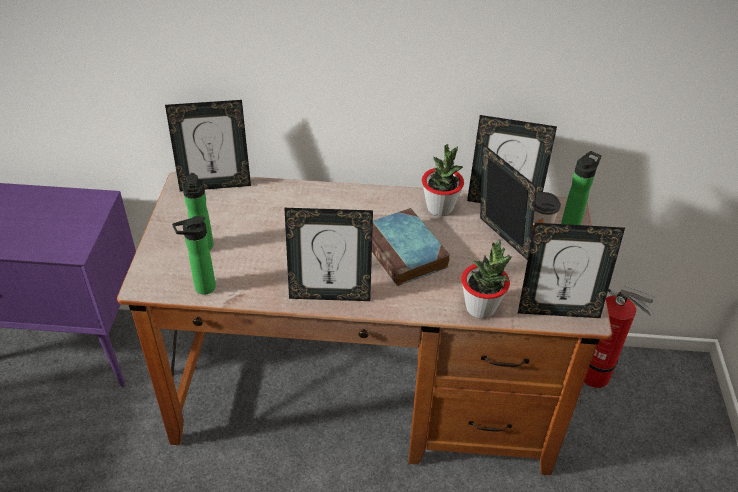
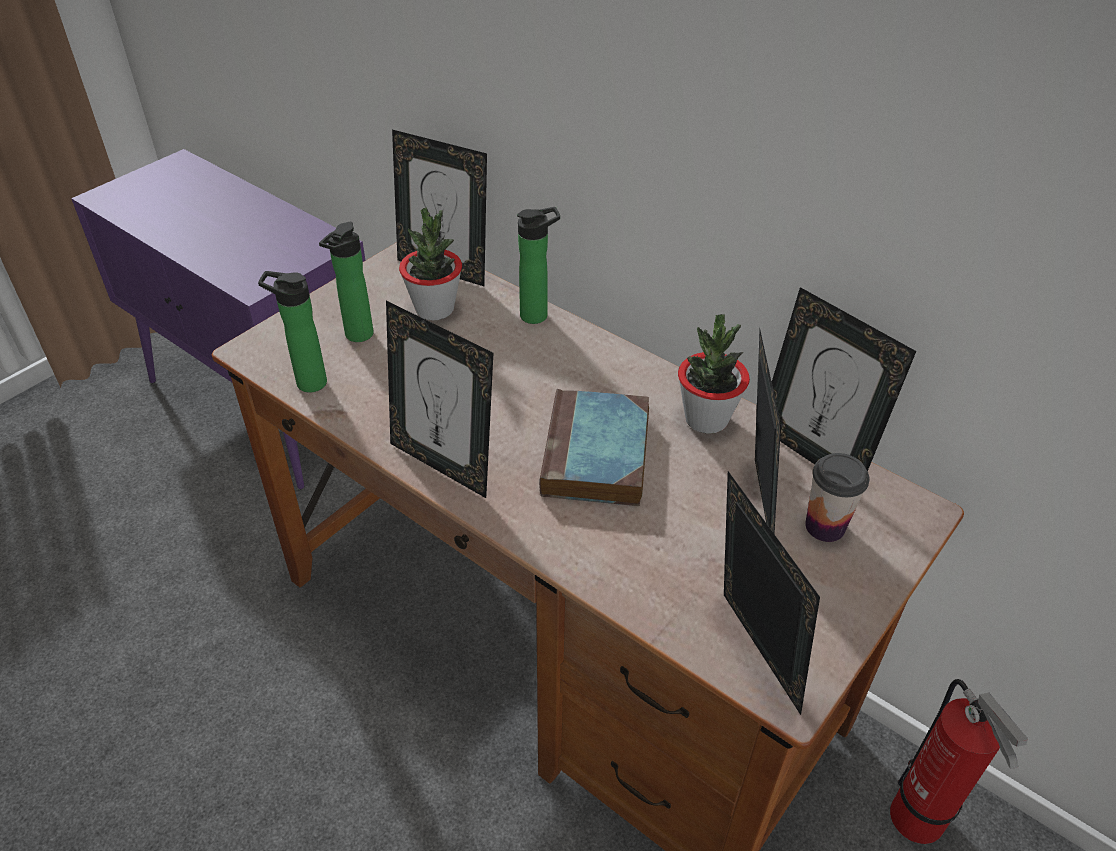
camera: 35 degrees right, 0 degrees up
potted plant [461,239,512,319] -> potted plant moved to [399,207,462,320]
picture frame [518,223,625,318] -> picture frame turned 150 degrees counterclockwise [724,471,820,715]
bottle [561,151,602,225] -> bottle moved to [517,207,560,324]

